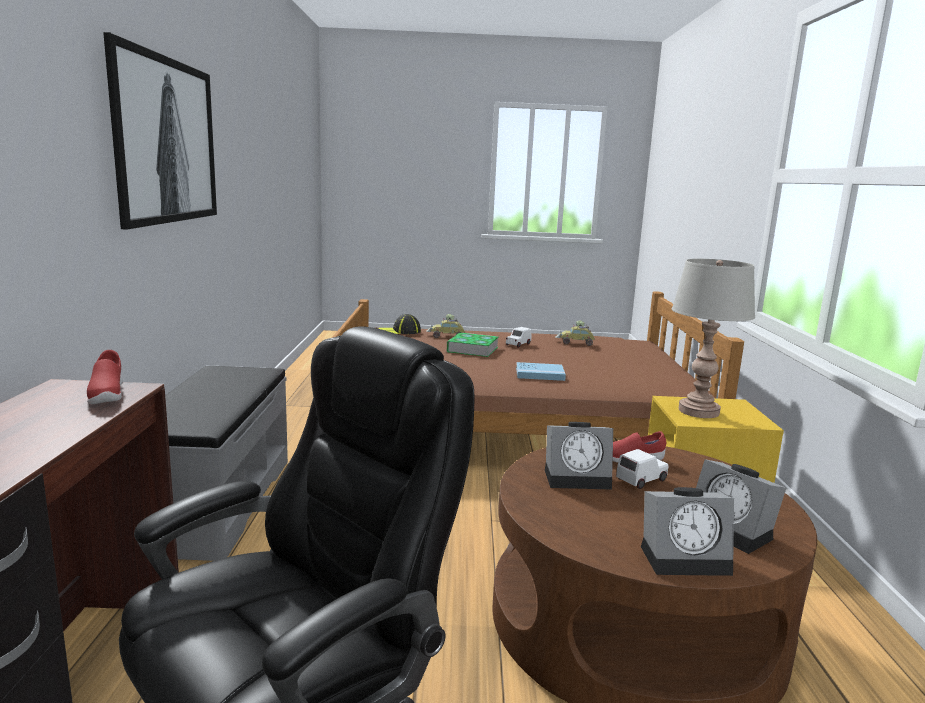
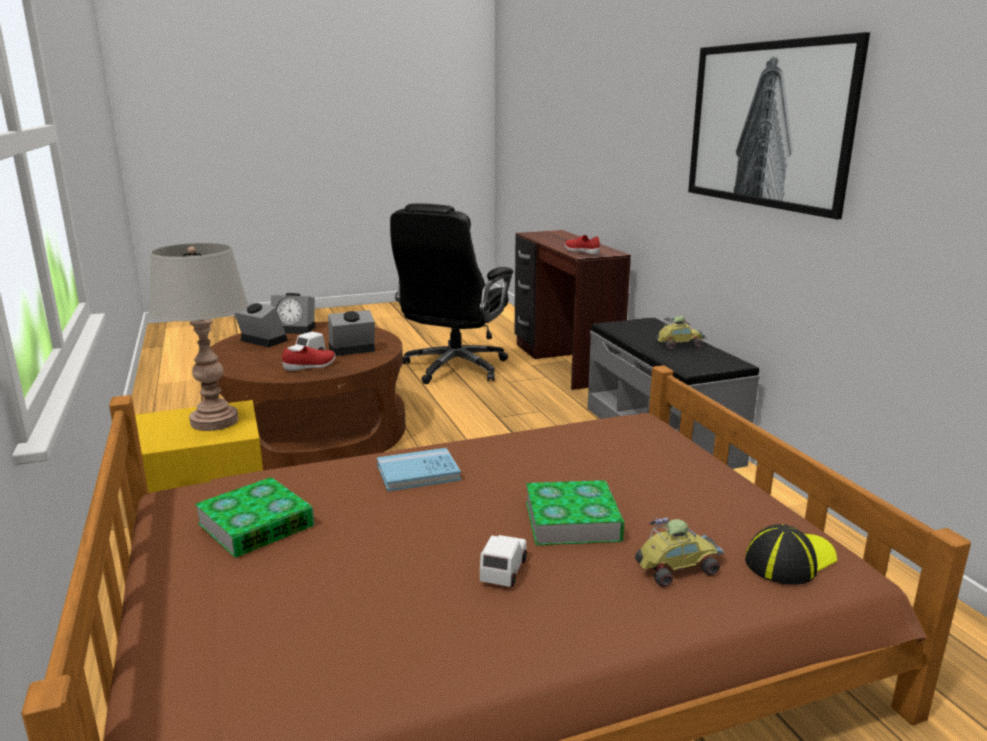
camera: 160 degrees right, 5 degrees up
toy car [555,320,595,346] -> toy car moved to [656,316,707,350]
alarm clock [641,487,734,576] -> alarm clock turned 150 degrees counterclockwise [271,293,316,334]
none -> book [195,477,314,558]

